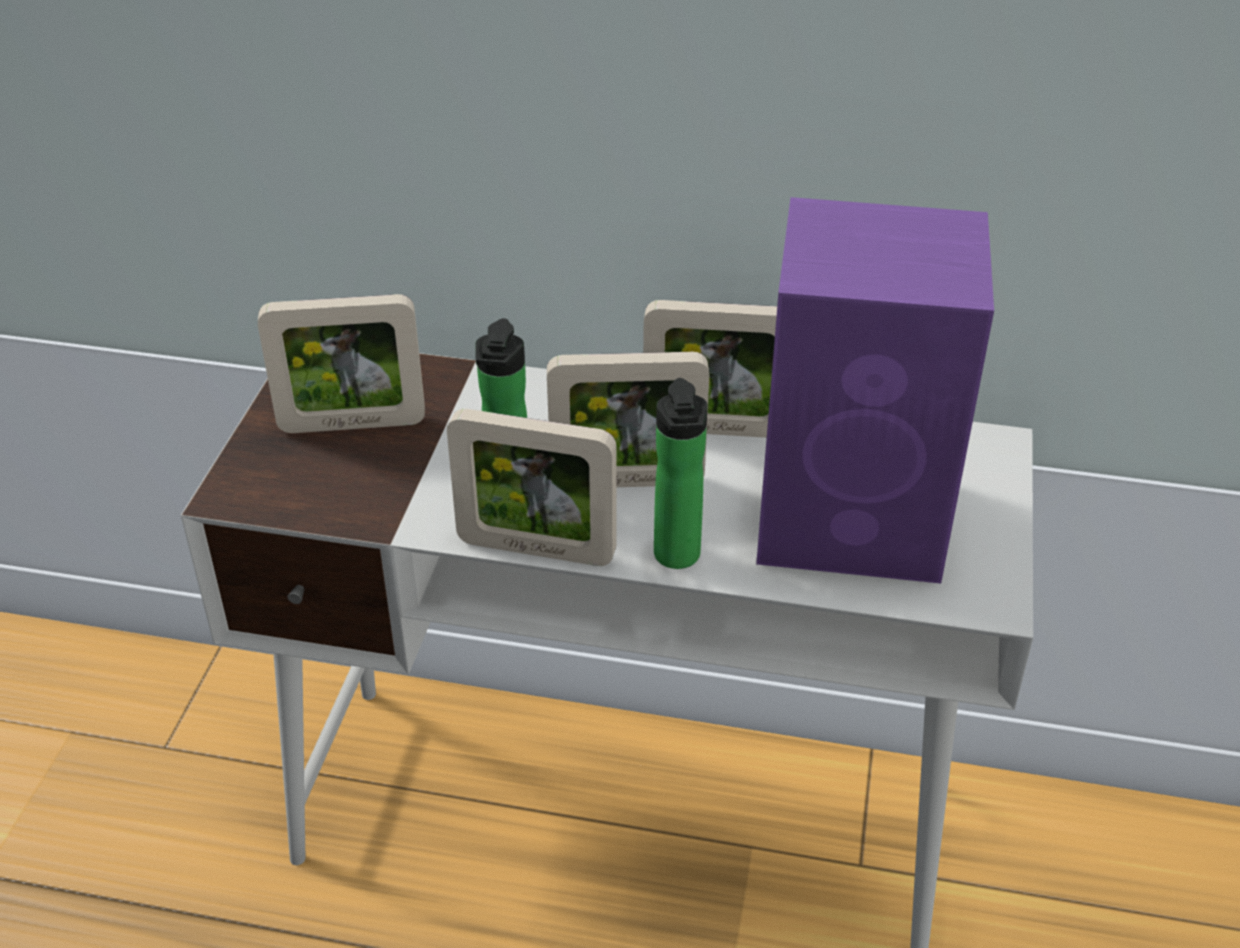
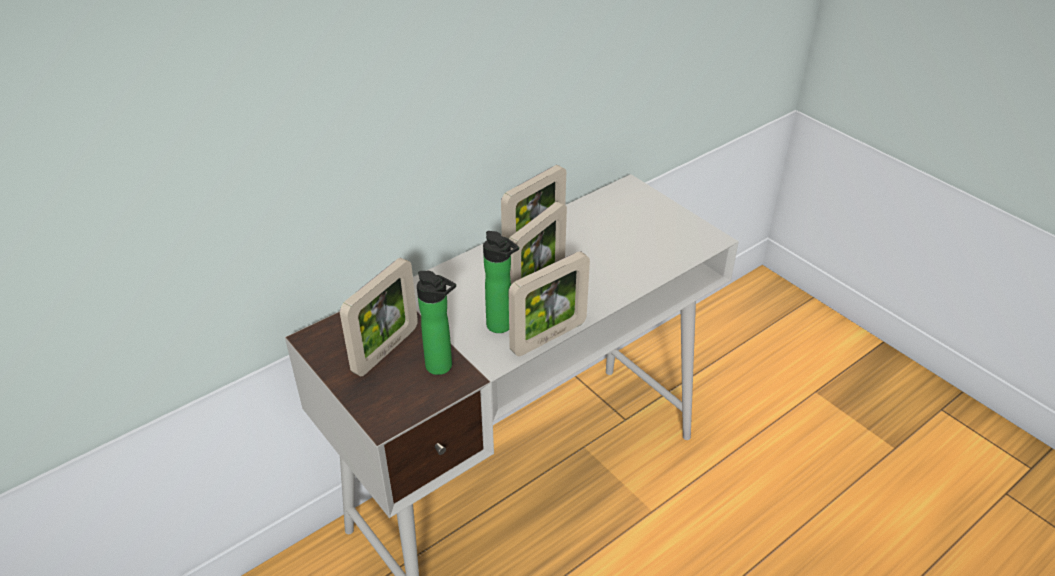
camera: 50 degrees left, 0 degrees up
bottle [654,378,708,569] -> bottle moved to [417,271,456,375]
purple speaker [756,197,994,584] -> none

